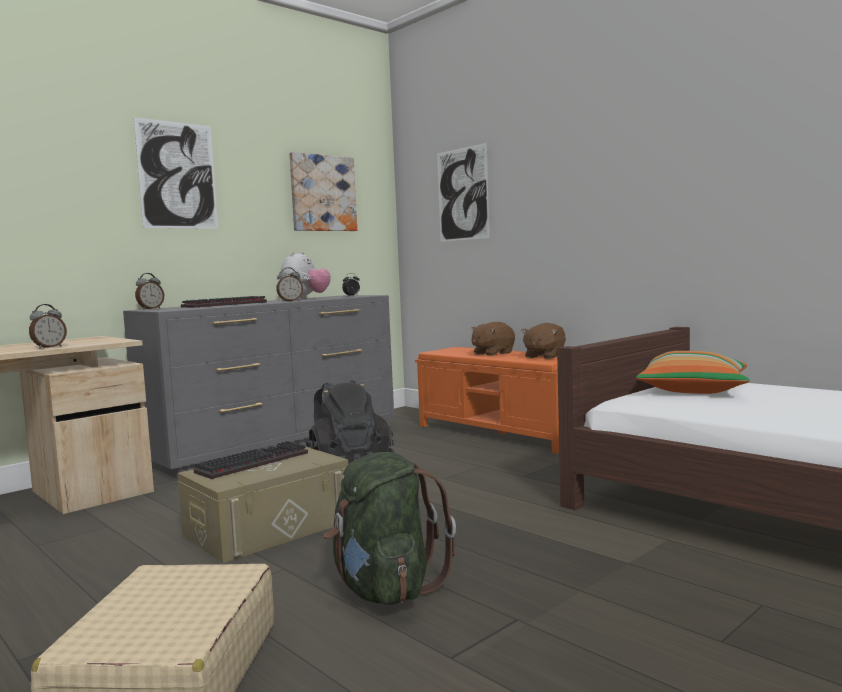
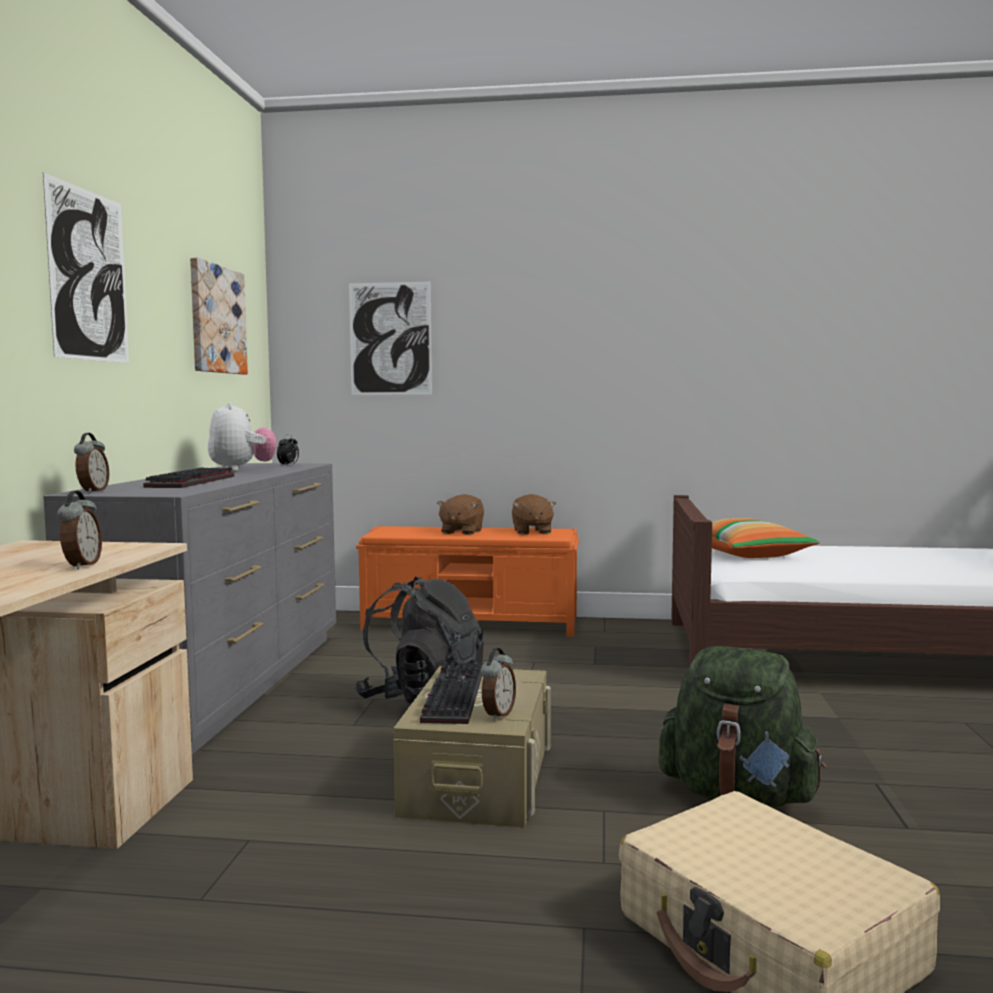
camera: 40 degrees left, 0 degrees up
alarm clock [276,267,303,302] -> alarm clock moved to [481,648,516,721]

